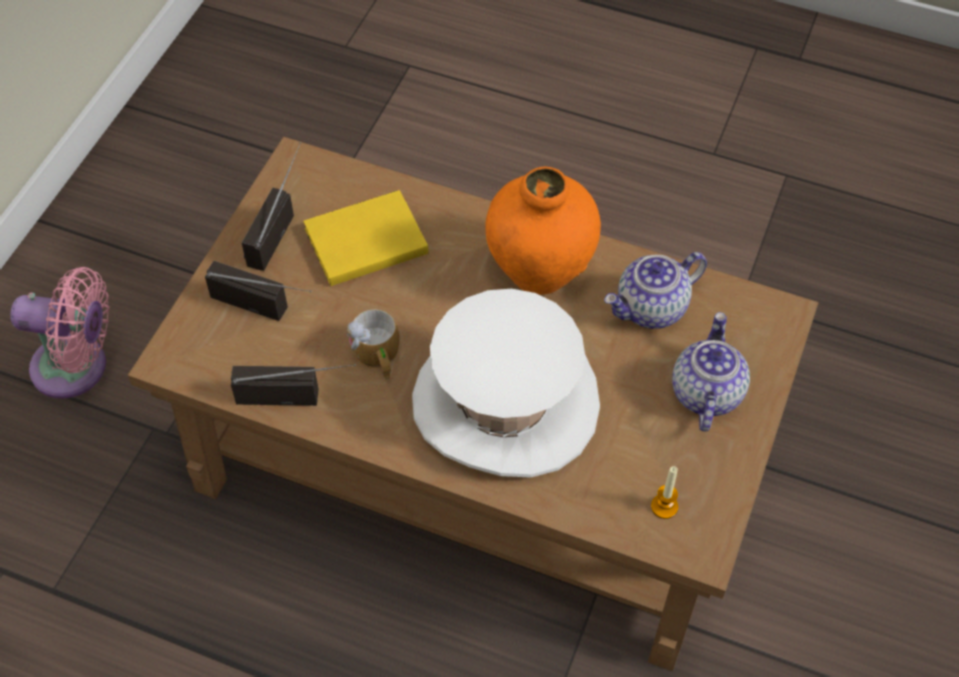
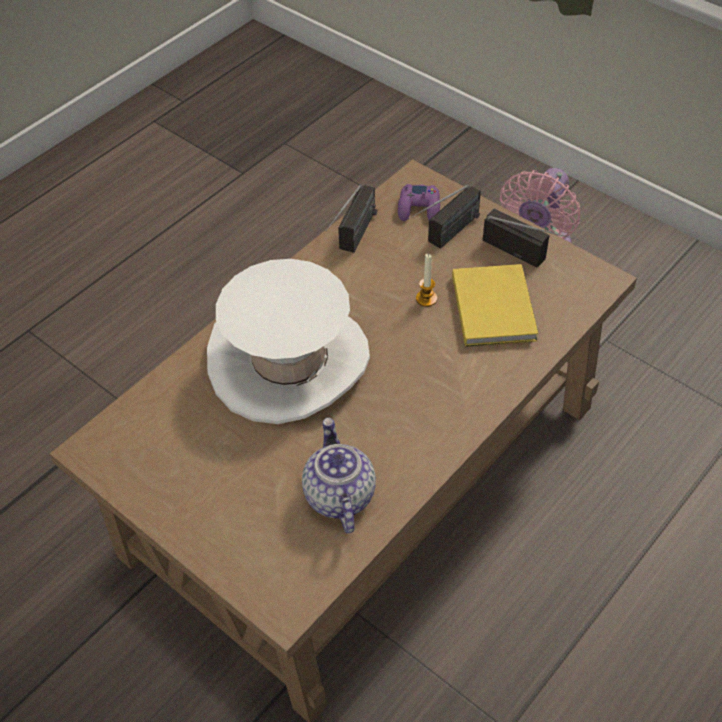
camera: 110 degrees right, 5 degrees down
mug [347,309,400,379] -> none
orange vase [486,167,601,295] -> none
candle [651,466,678,519] -> candle moved to [416,254,437,307]
teapot [672,312,750,431] -> none
none -> purple game controller [398,184,440,221]

